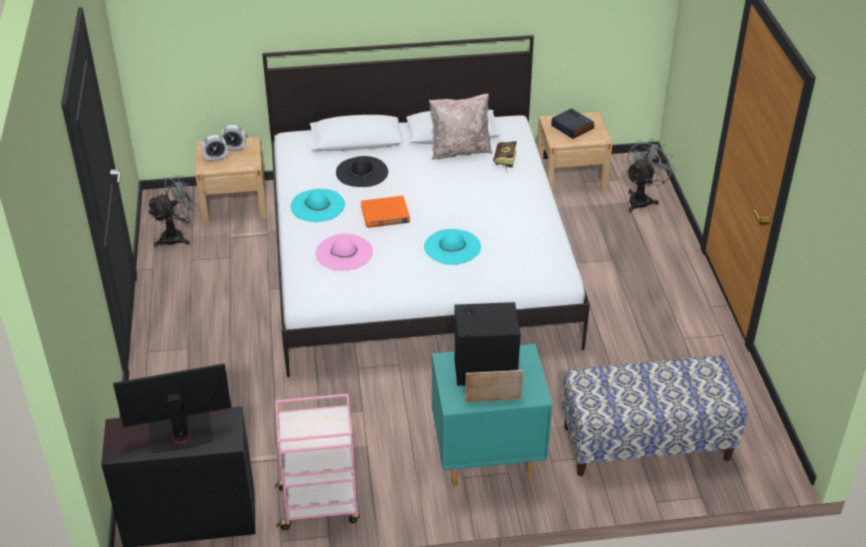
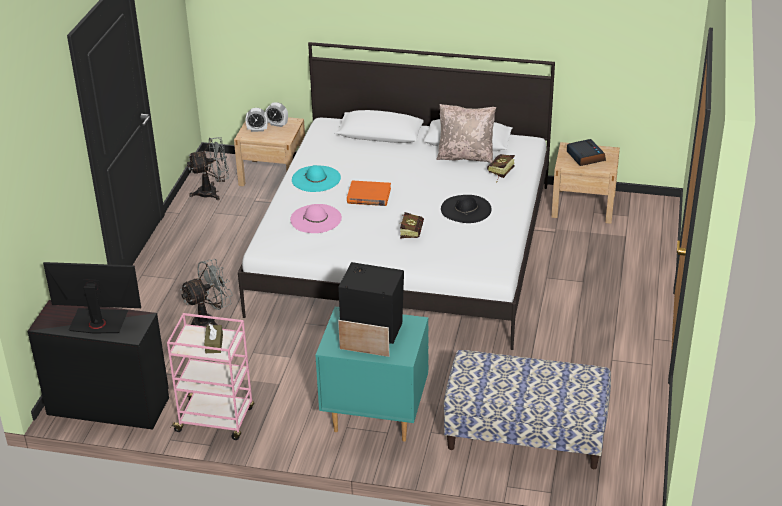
camera: 20 degrees right, 5 degrees down
black hat [336,156,388,187] -> black hat moved to [441,195,491,223]
turquoise hat [424,229,481,265] -> book [400,212,424,239]
grey fan [627,138,675,212] -> grey fan moved to [180,259,233,327]
none -> brown tissue box [204,324,223,353]

